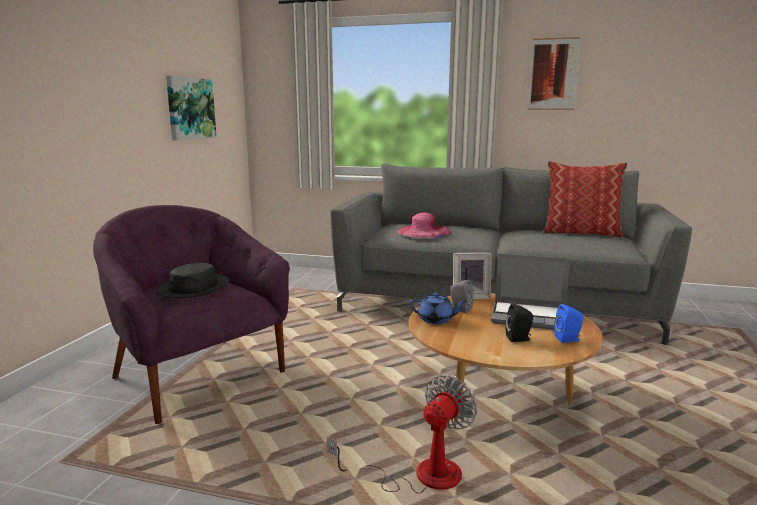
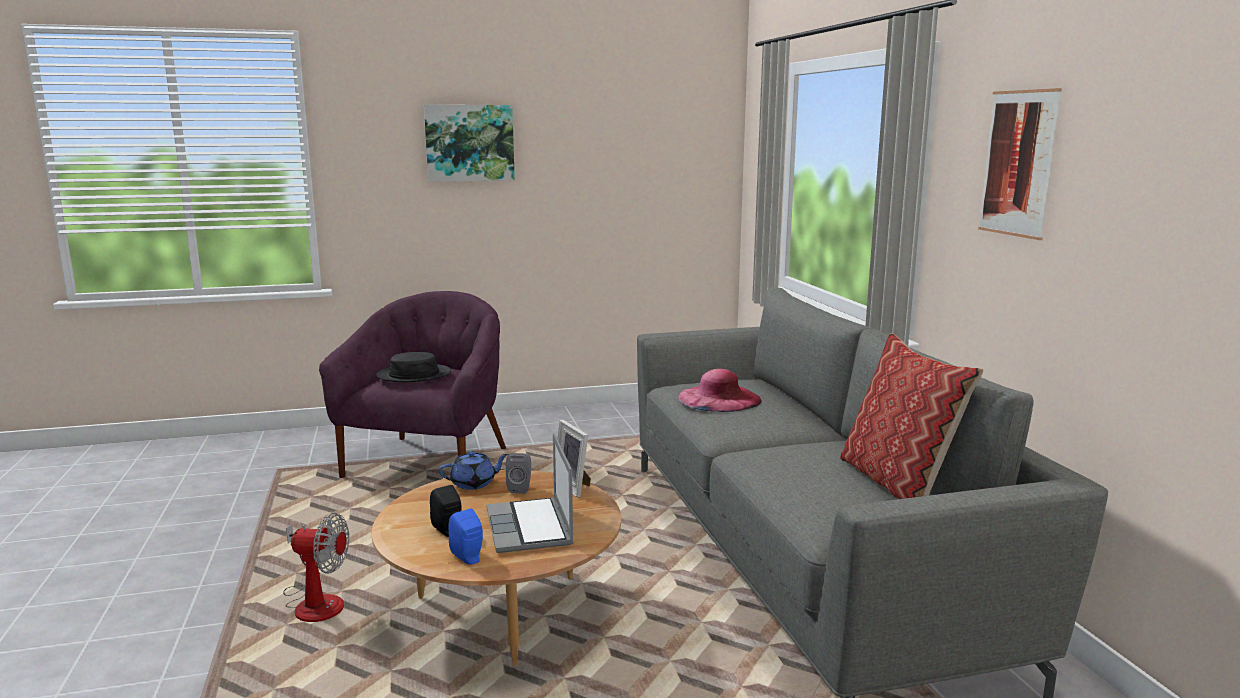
camera: 60 degrees right, 0 degrees up
picture [166,75,217,141] -> picture moved to [424,105,515,182]
blue teapot [409,293,467,324] -> blue teapot turned 90 degrees counterclockwise [439,451,508,490]

